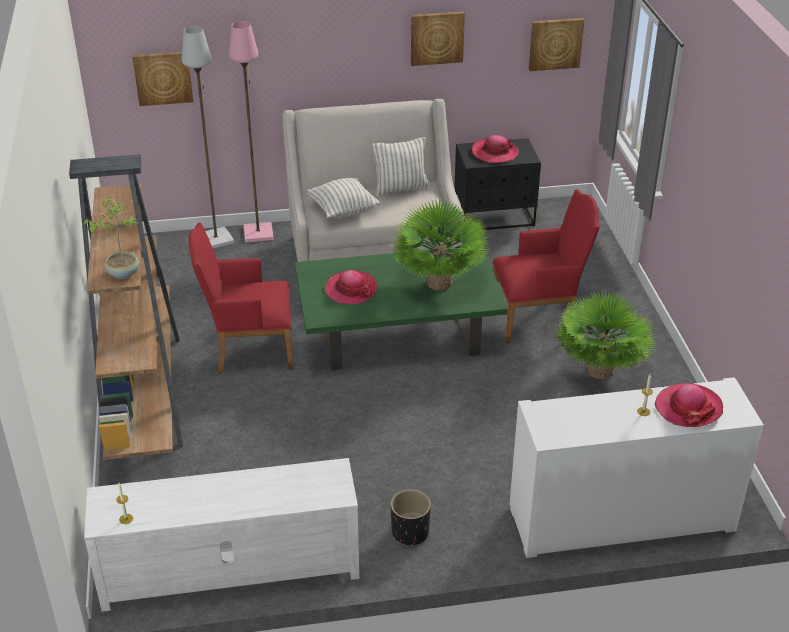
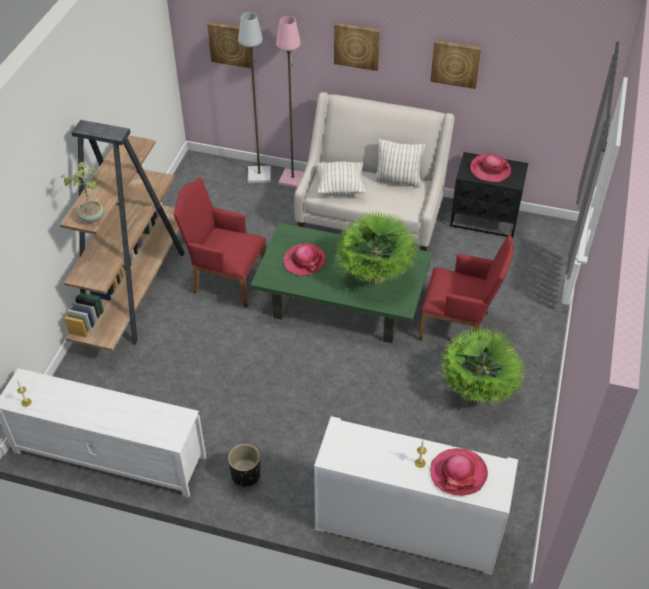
camera: 25 degrees right, 10 degrees up
picture [529,18,584,71] -> picture moved to [334,23,380,71]

